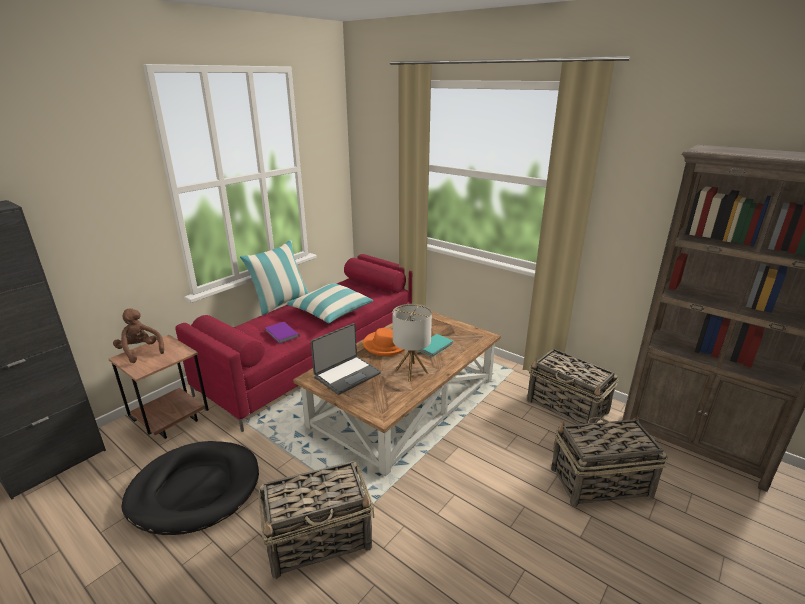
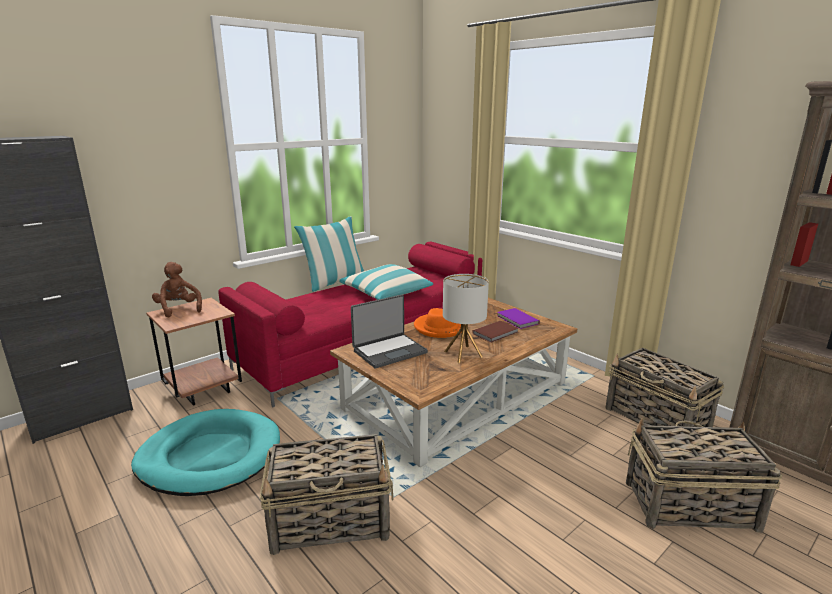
camera: 10 degrees right, 5 degrees down
black dog bed [121,441,259,535] -> turquoise dog bed [131,409,280,496]
purple book [265,322,300,344] -> purple book moved to [498,308,540,329]
turquoise book [417,334,453,357] -> brown book [472,321,518,343]

